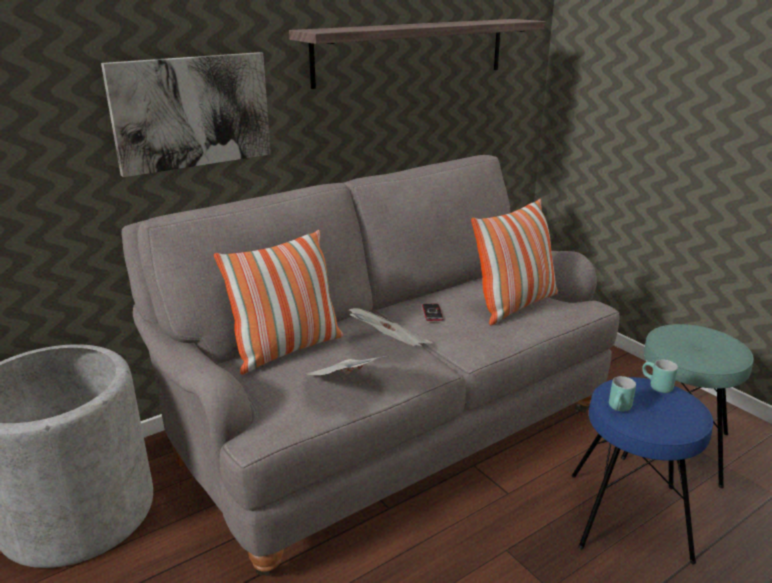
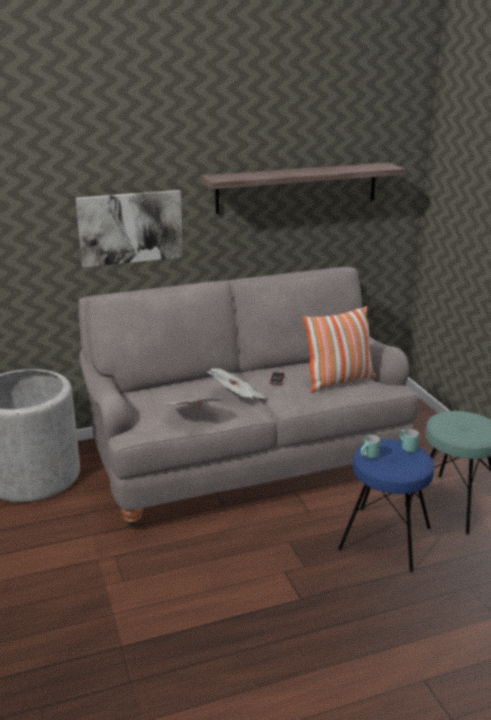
camera: 15 degrees right, 0 degrees up
pillow [214,230,343,374] -> none

